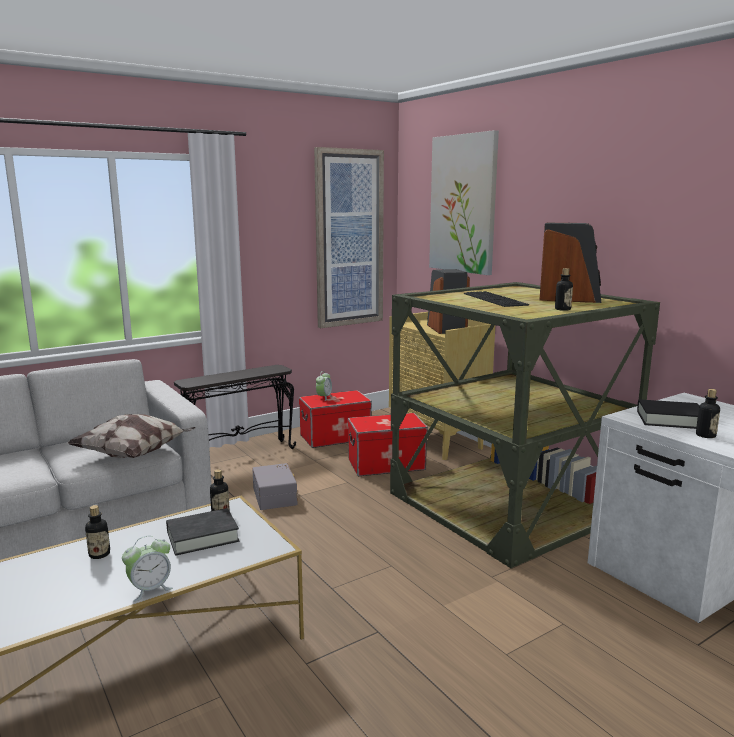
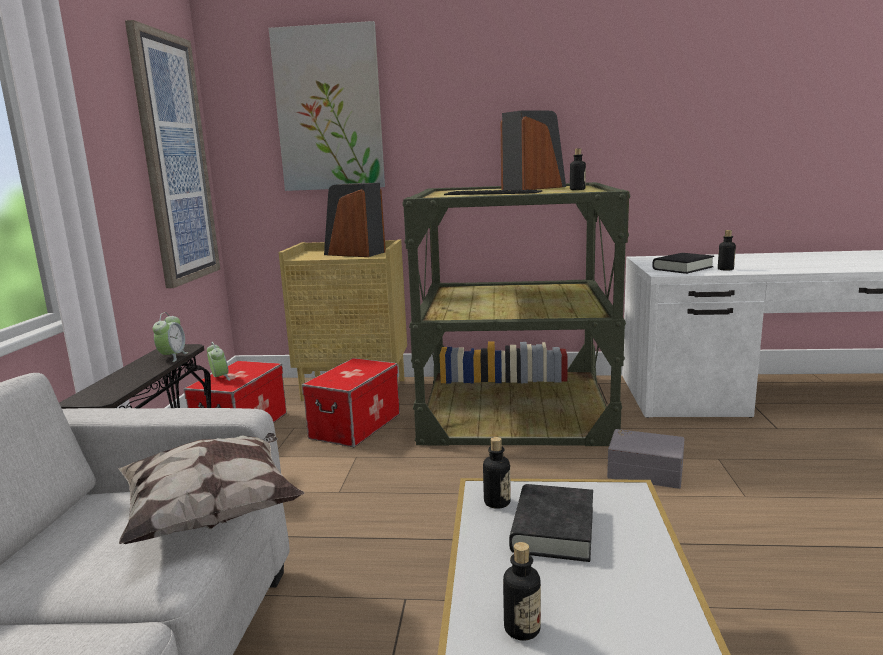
camera: 50 degrees left, 0 degrees up
alarm clock [122,535,173,602] -> alarm clock moved to [153,312,188,362]
grey storage box [252,463,297,510] -> grey storage box moved to [607,429,684,489]

